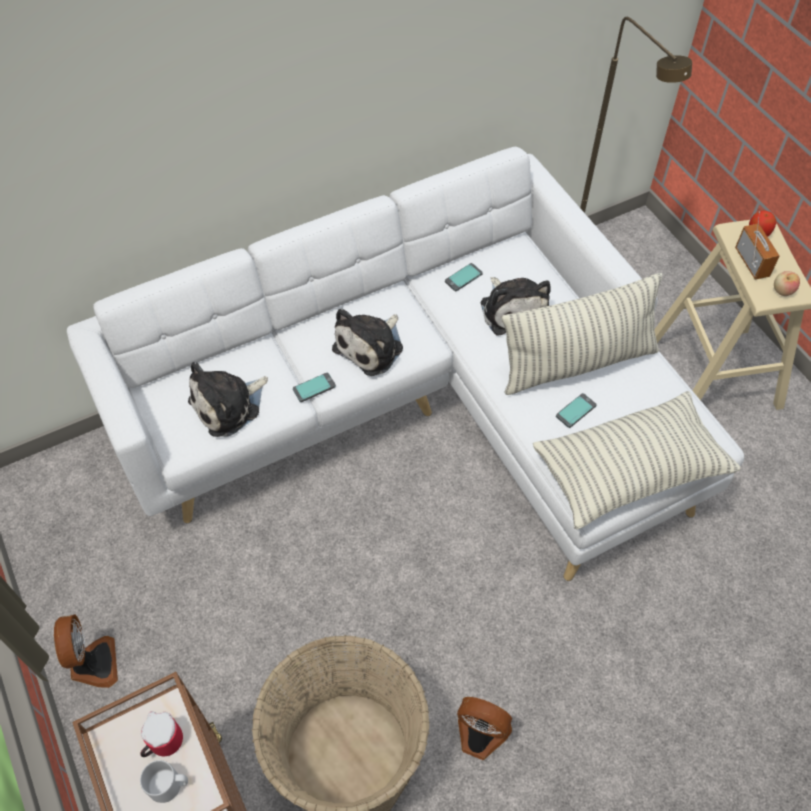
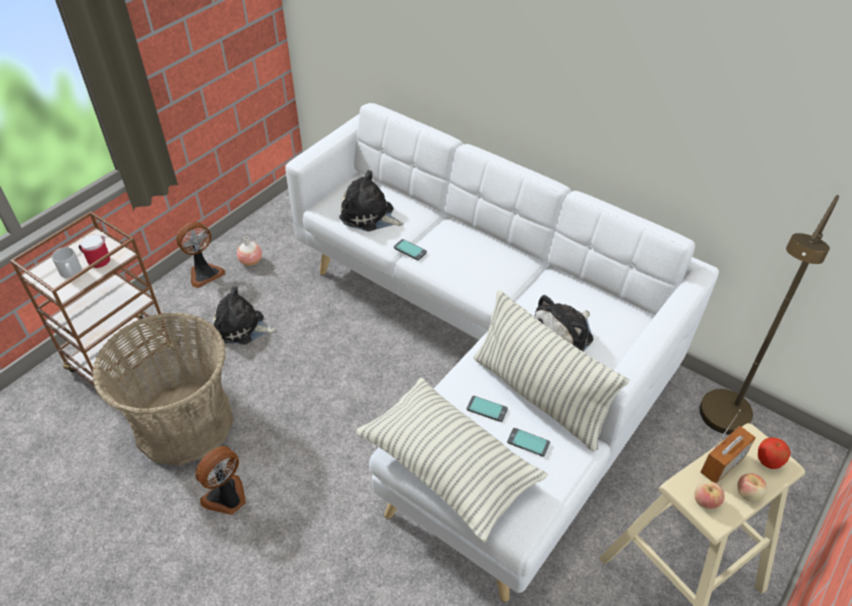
camera: 65 degrees right, 10 degrees down
plush toy [332,308,403,376] -> plush toy moved to [213,286,277,345]
phone [445,263,483,291] -> phone moved to [507,428,550,457]
fan [457,697,512,760] -> fan turned 135 degrees counterclockwise [195,446,246,515]
none -> vase [237,236,262,266]
none -> apple [737,473,767,502]

